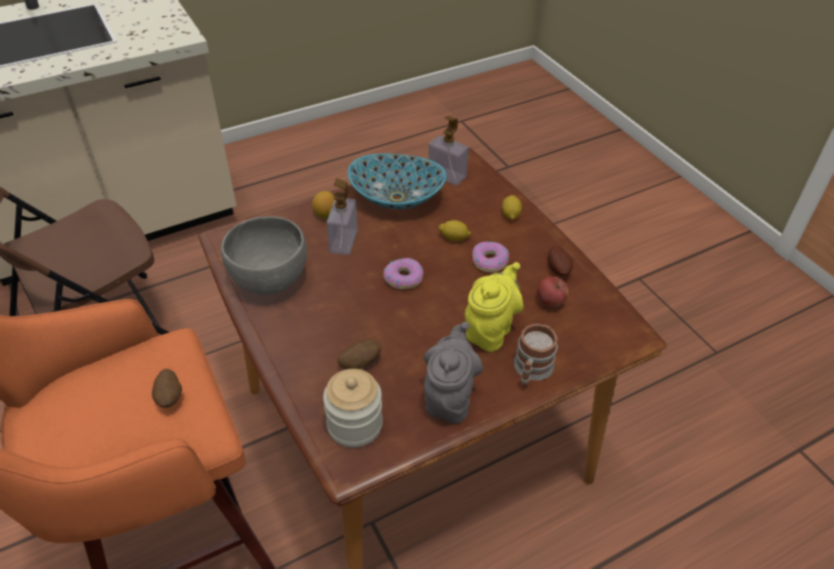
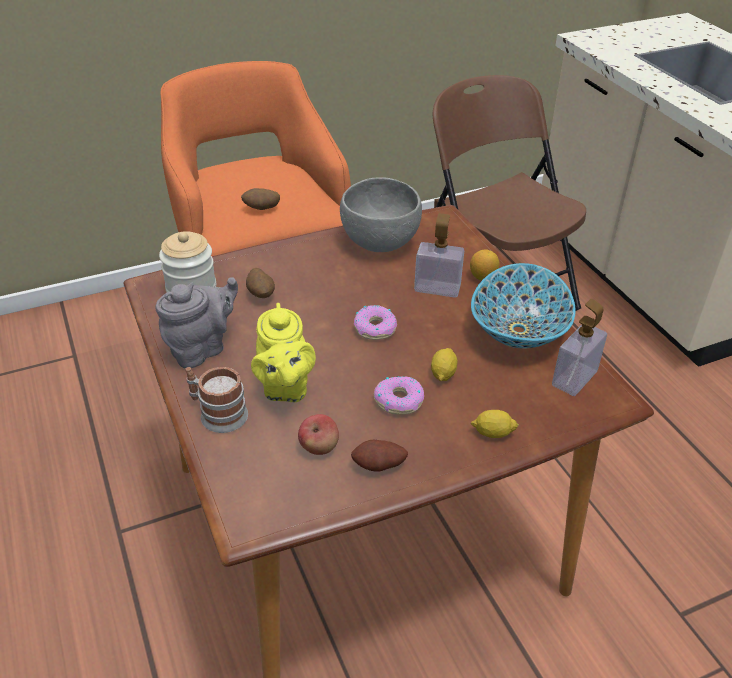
camera: 95 degrees right, 5 degrees down
grey teapot [424,322,483,423] -> grey teapot turned 60 degrees counterclockwise [155,277,238,368]
yellow teapot [465,262,523,352] -> yellow teapot turned 45 degrees clockwise [251,303,316,402]

